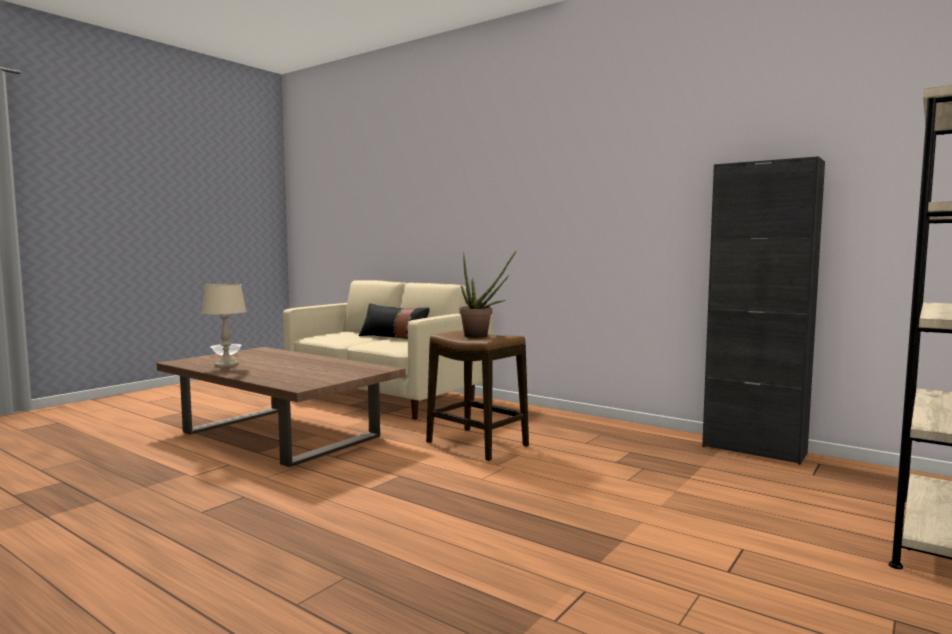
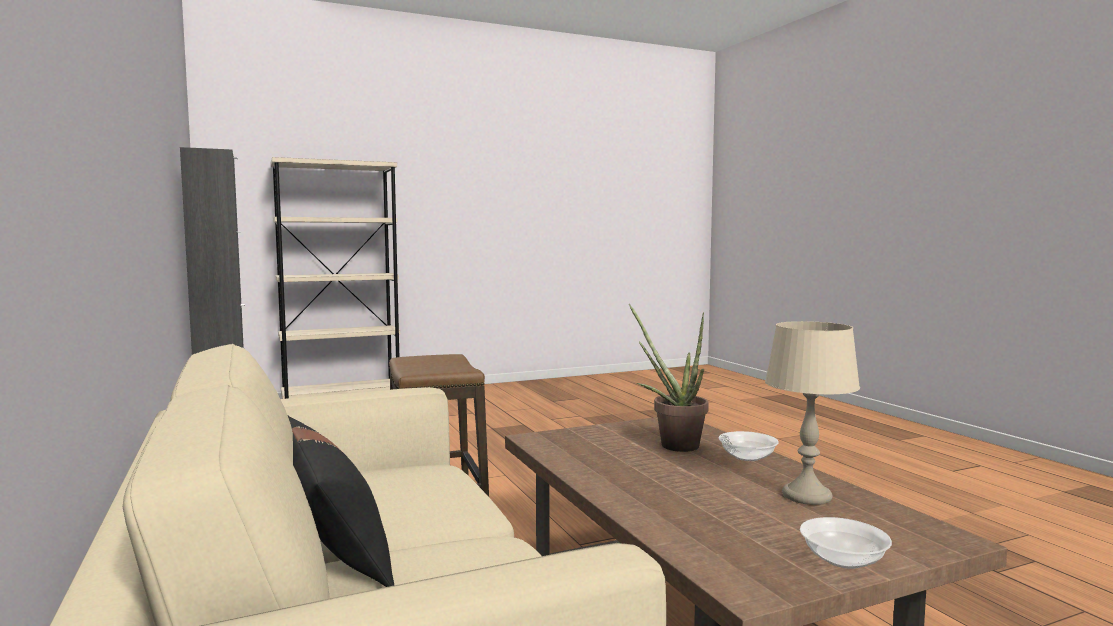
camera: 150 degrees left, 0 degrees up
potted plant [459,250,517,338] -> potted plant moved to [629,304,709,452]
none -> bowl [719,431,779,461]

